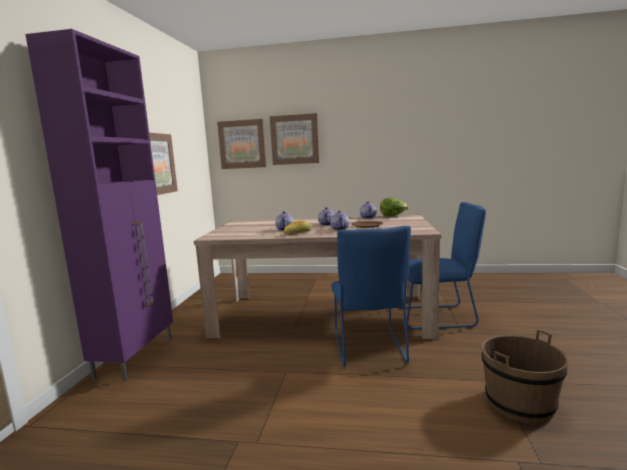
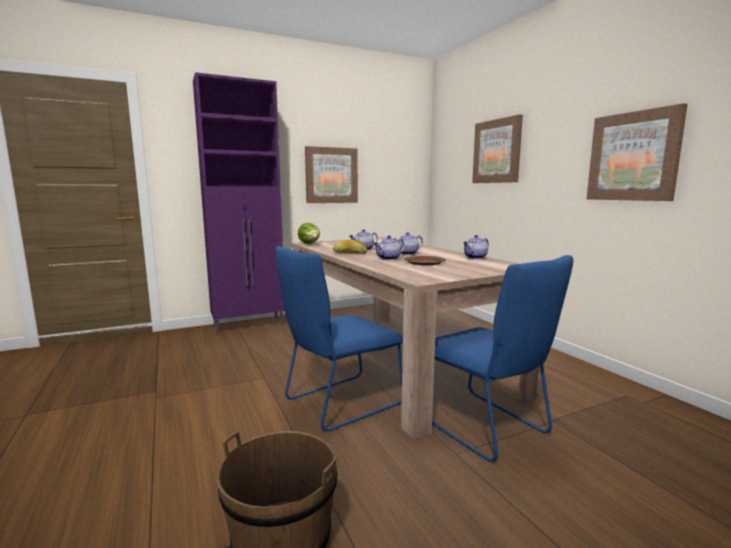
camera: 55 degrees right, 0 degrees up
picture [217,119,267,169] -> picture moved to [587,103,688,201]
lettuce [380,198,409,217] -> lettuce moved to [298,223,320,244]

